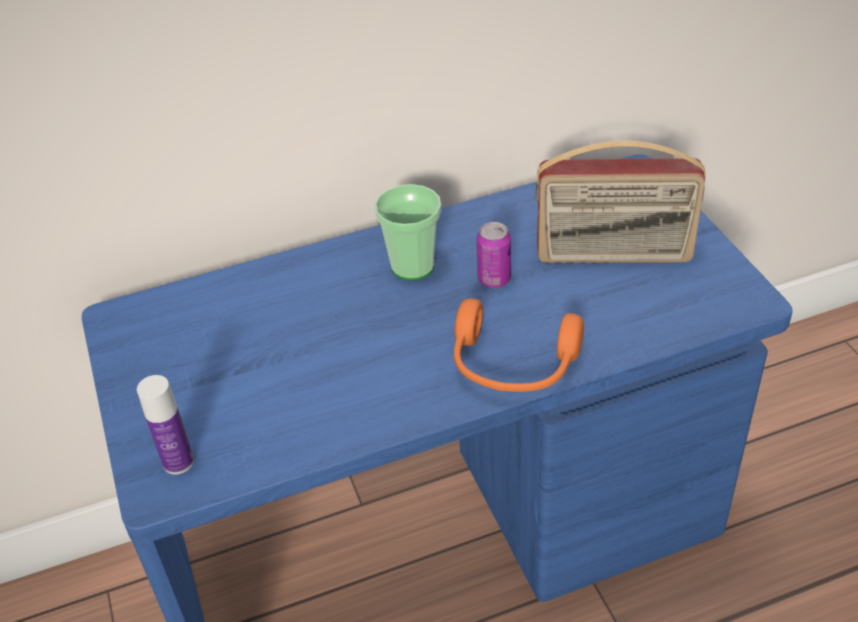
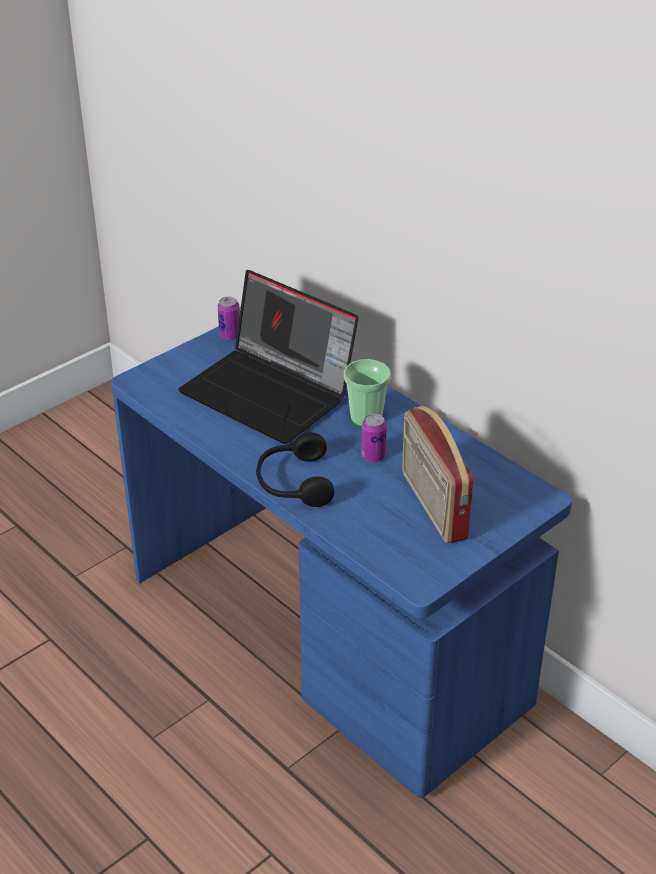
camera: 65 degrees right, 5 degrees down
bottle [137,375,194,474] -> none
orange headphones [454,298,584,392] -> black headphones [256,432,334,507]
none -> laptop [178,270,359,444]
none -> can [218,296,240,340]

